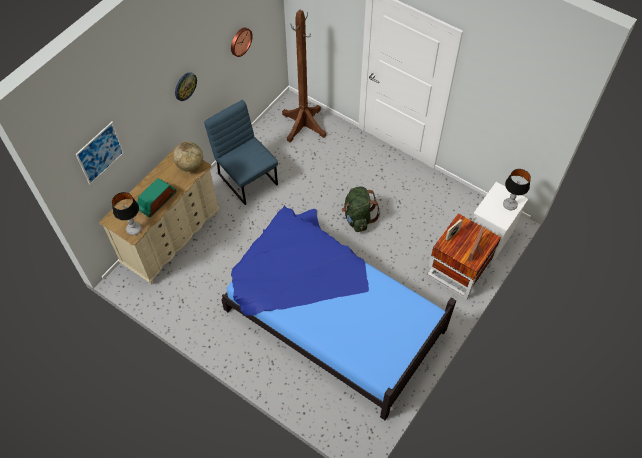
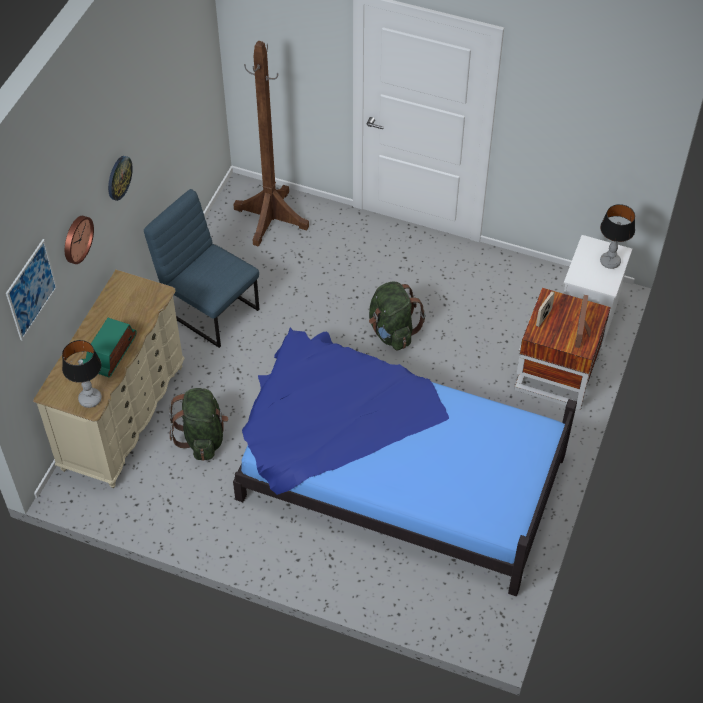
camera: 15 degrees left, 5 degrees down
globe [173,142,203,172] -> none
wall clock [231,28,253,57] -> wall clock moved to [65,216,94,264]
none -> green backpack [169,388,228,460]

